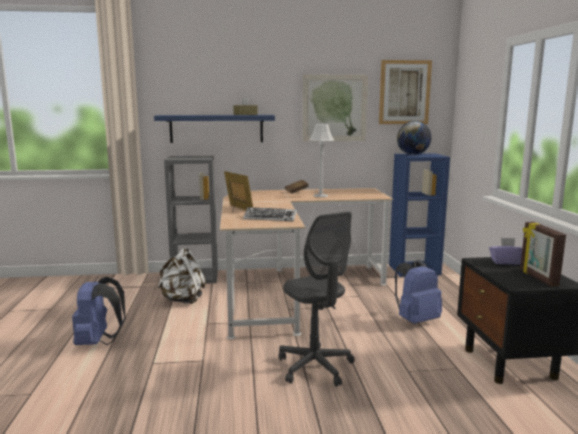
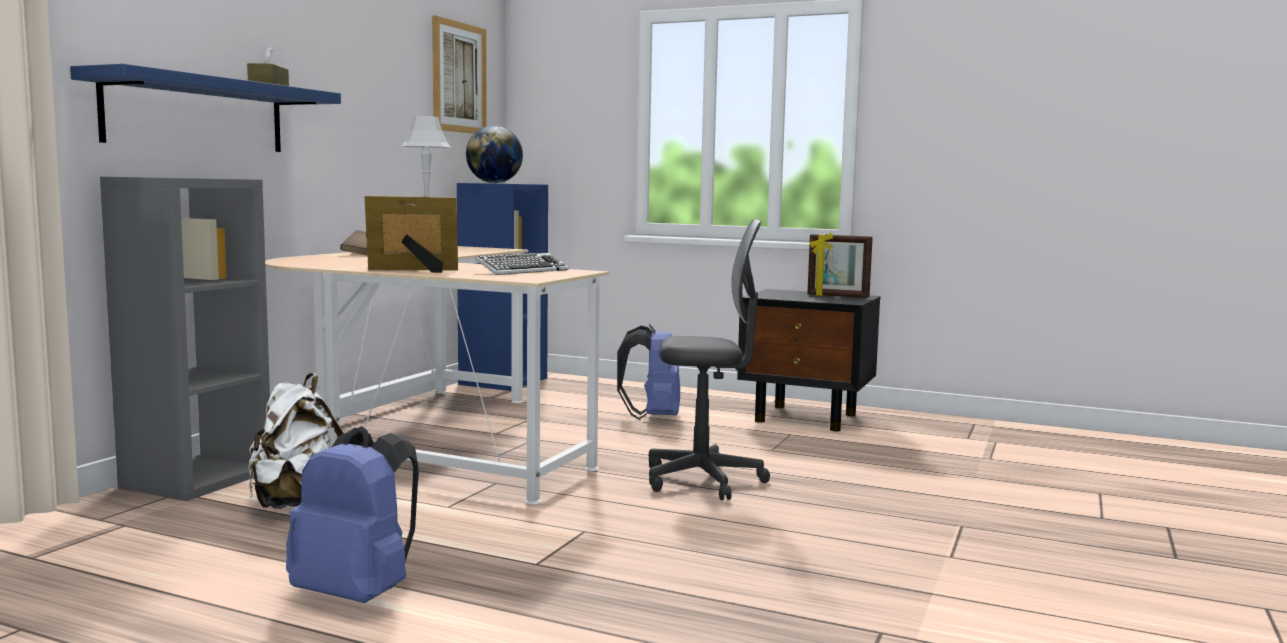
camera: 60 degrees left, 5 degrees down
picture [303,74,368,142] -> none
purple tissue box [489,238,522,265] -> none

